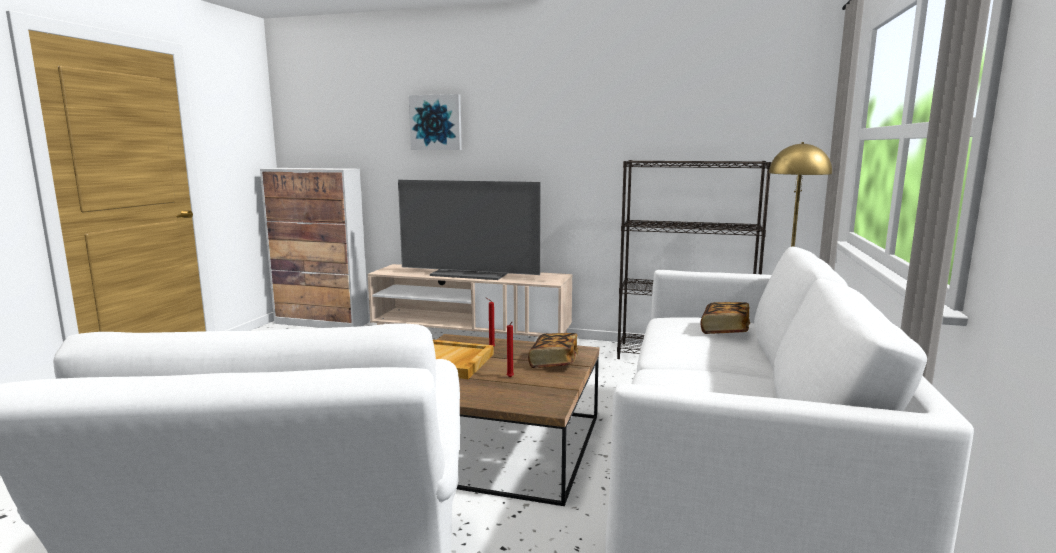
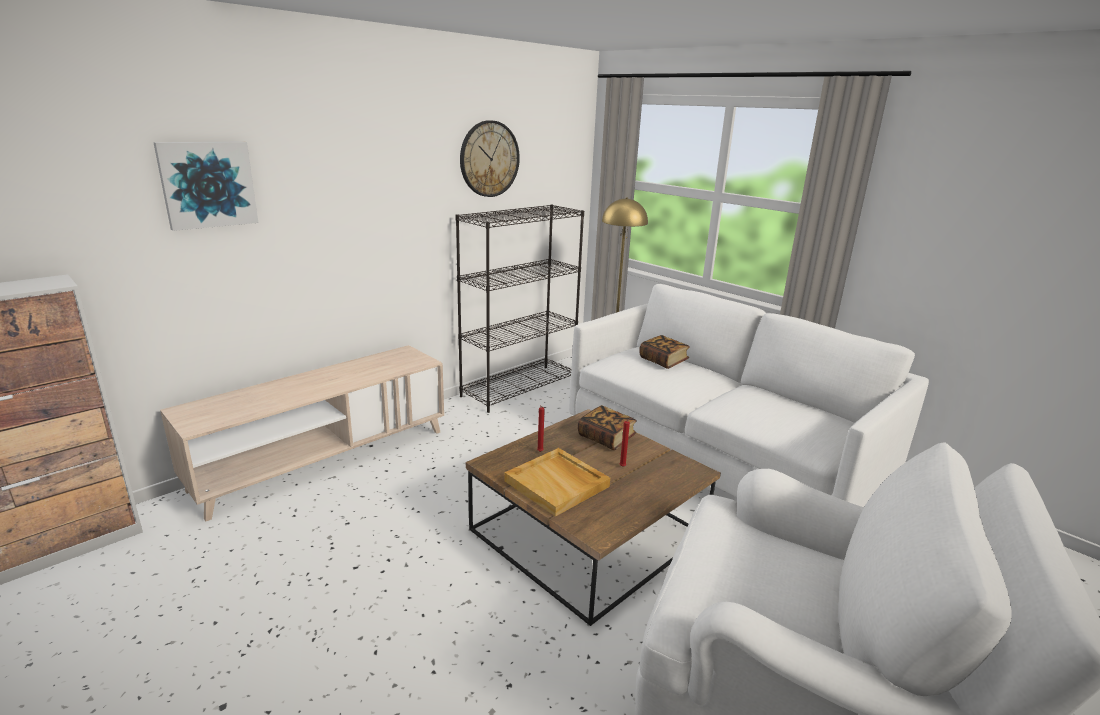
camera: 60 degrees left, 10 degrees up
television [398,180,541,280] -> none
none -> wall clock [460,120,520,197]

